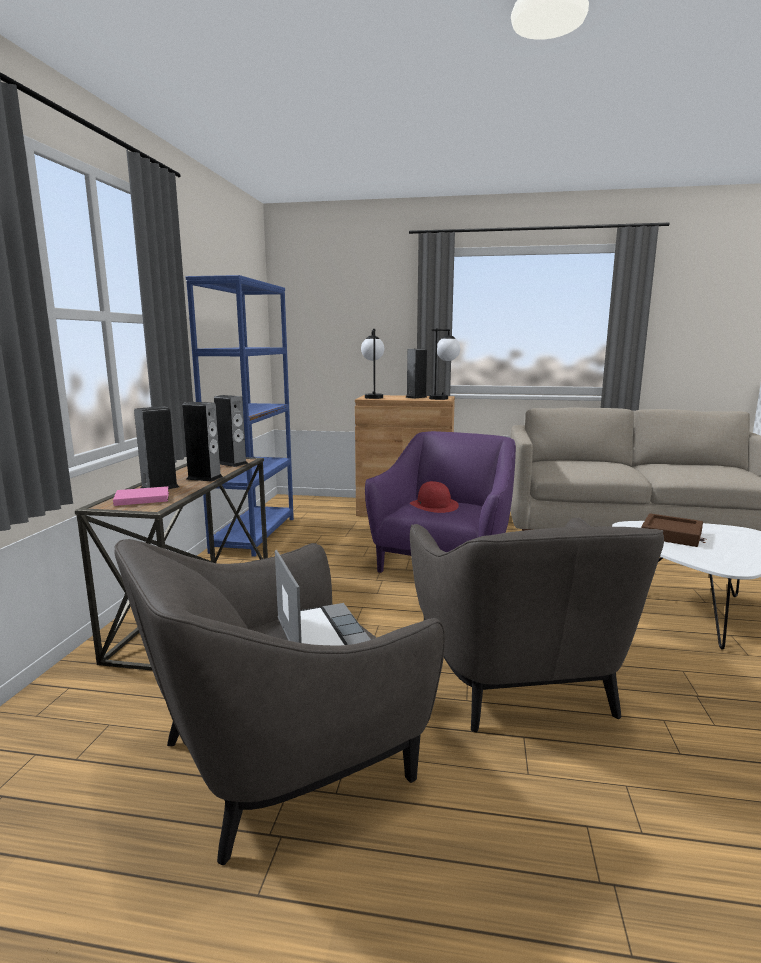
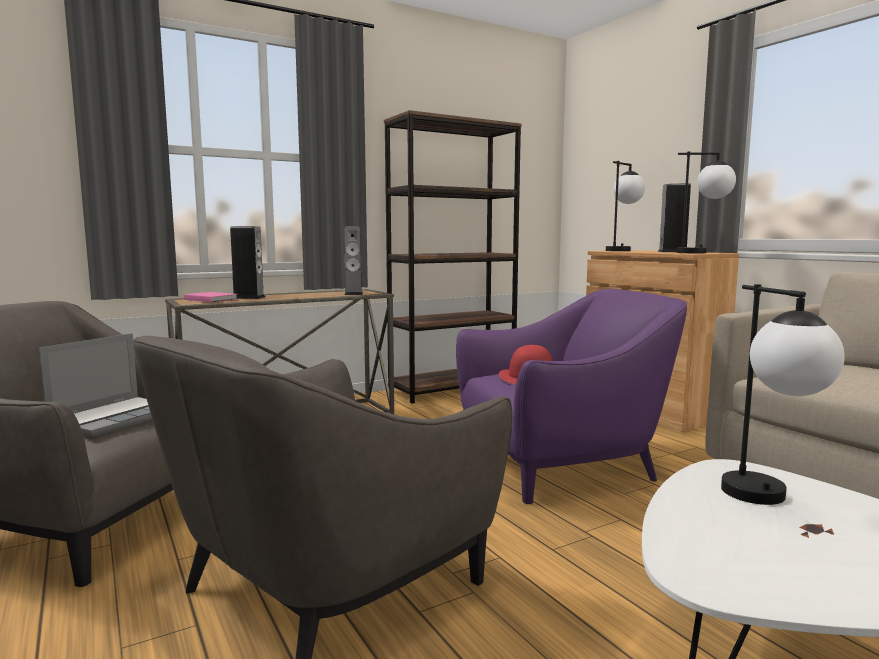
camera: 50 degrees right, 5 degrees down
speaker [182,402,223,482] -> none
blue bookcase [185,275,294,557] -> brown bookcase [384,110,522,403]
brown tray [641,513,703,547] -> table lamp [721,284,845,505]

